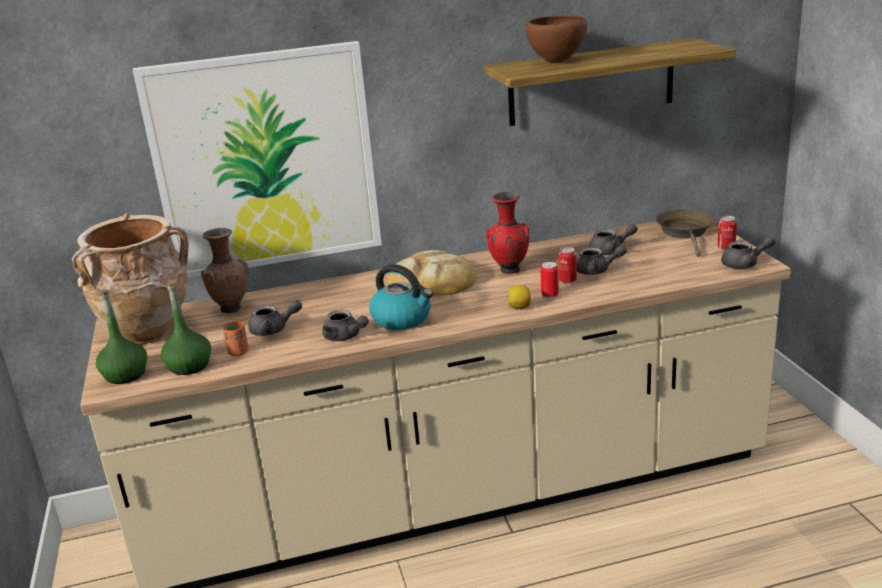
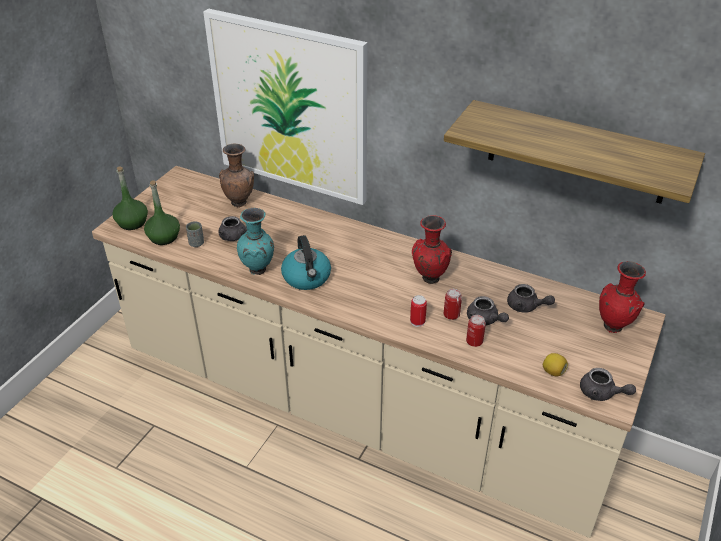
camera: 40 degrees right, 15 degrees up
beige vase [72,213,189,345] -> none
orange cup [223,321,249,357] -> grey cup [186,221,204,247]
grey teapot [322,310,369,341] -> turquoise vase [237,208,274,275]
bread [387,250,477,296] -> none
lemon [507,285,531,309] -> lemon moved to [543,353,568,376]
brown bowl [526,16,587,63] -> none
brown frying pan [656,209,714,257] -> red vase [599,261,646,333]
can [717,216,737,250] -> can moved to [466,315,486,347]

